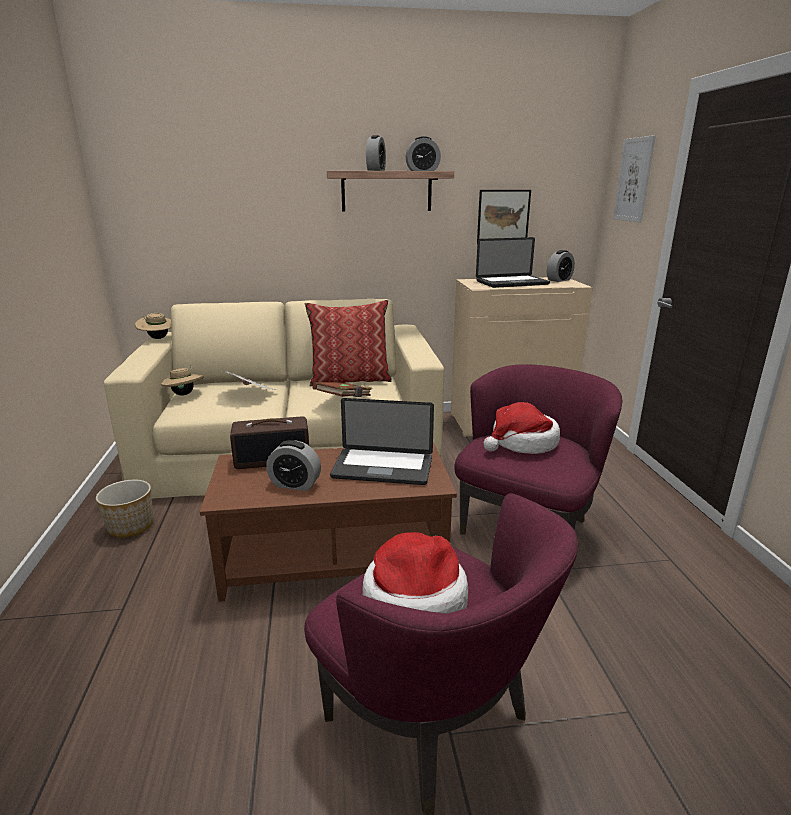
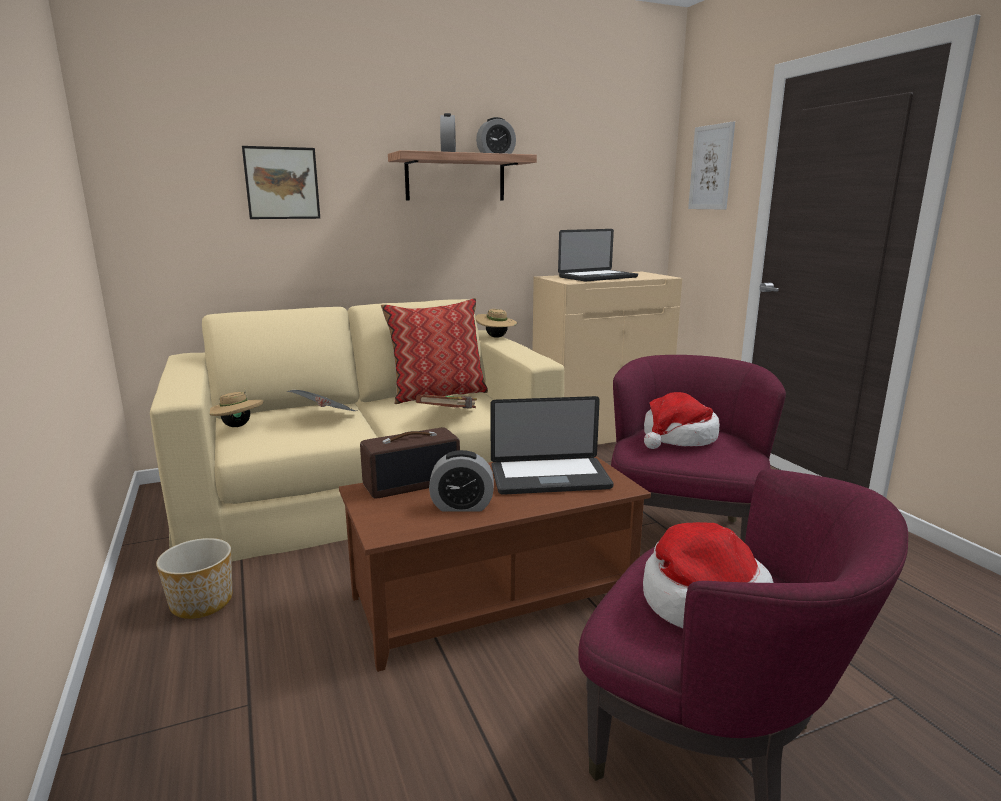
camera: 15 degrees left, 5 degrees down
beige hat [135,313,171,339] -> beige hat moved to [475,309,517,338]
picture [477,190,531,243] -> picture moved to [242,146,320,219]
alarm clock [547,250,575,282] -> none

